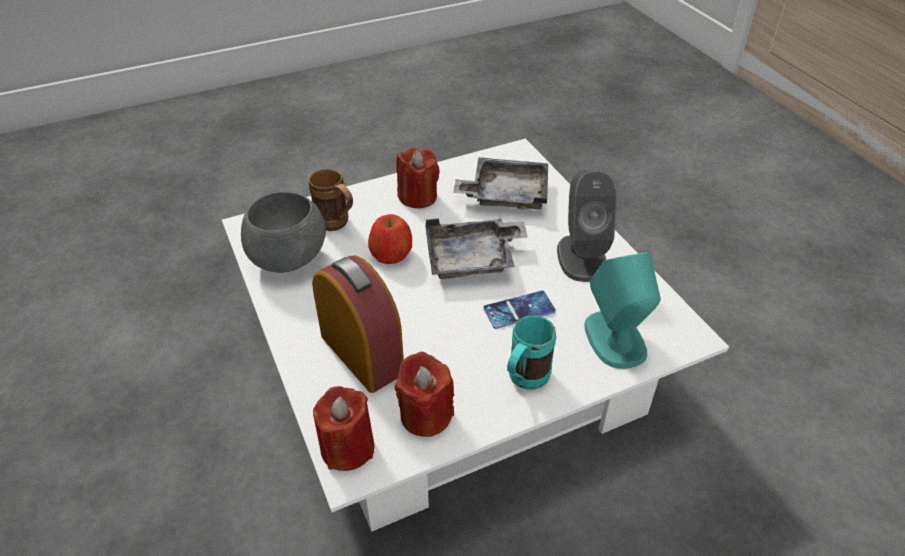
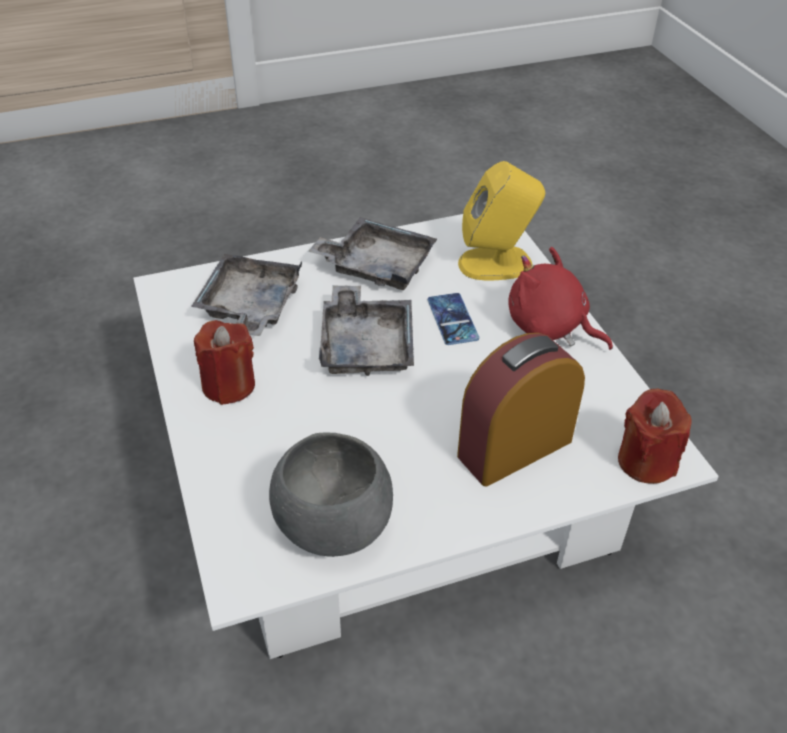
camera: 85 degrees left, 0 degrees up
brown mug [309,169,353,231] -> none
apple [368,214,412,264] -> none
red candle [395,352,454,437] -> none
turquoise mug [507,316,556,389] -> red plush toy [508,247,613,350]
grey speaker [557,170,617,282] -> grey tray [308,217,437,290]
turquoise speaker [584,252,661,369] -> yellow speaker [458,161,545,280]

